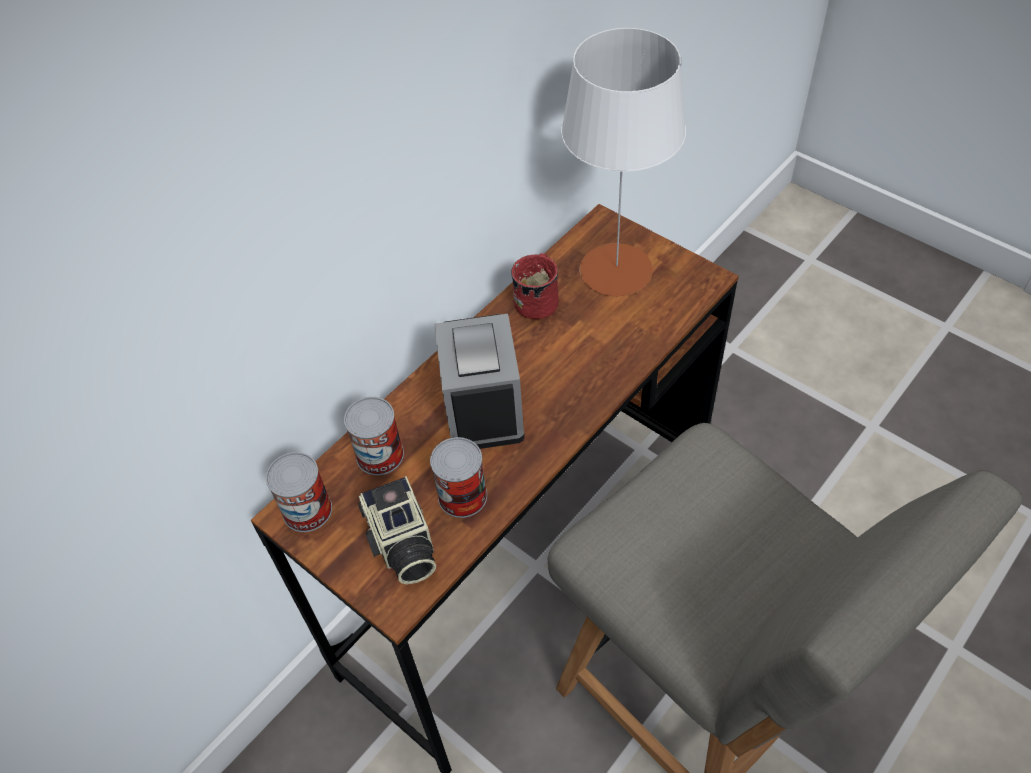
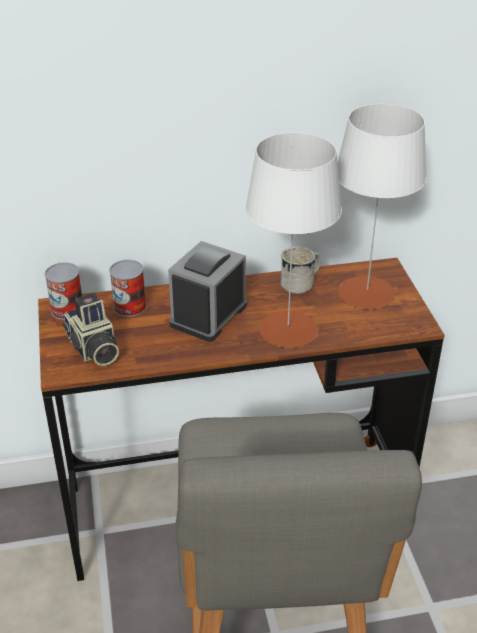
camera: 35 degrees right, 15 degrees down
camera [358,476,436,585] -> camera turned 45 degrees counterclockwise [62,293,119,366]
can [430,437,487,518] -> none
red mug [511,253,559,319] -> white mug [280,246,321,294]
none -> white table lamp [245,132,342,348]

